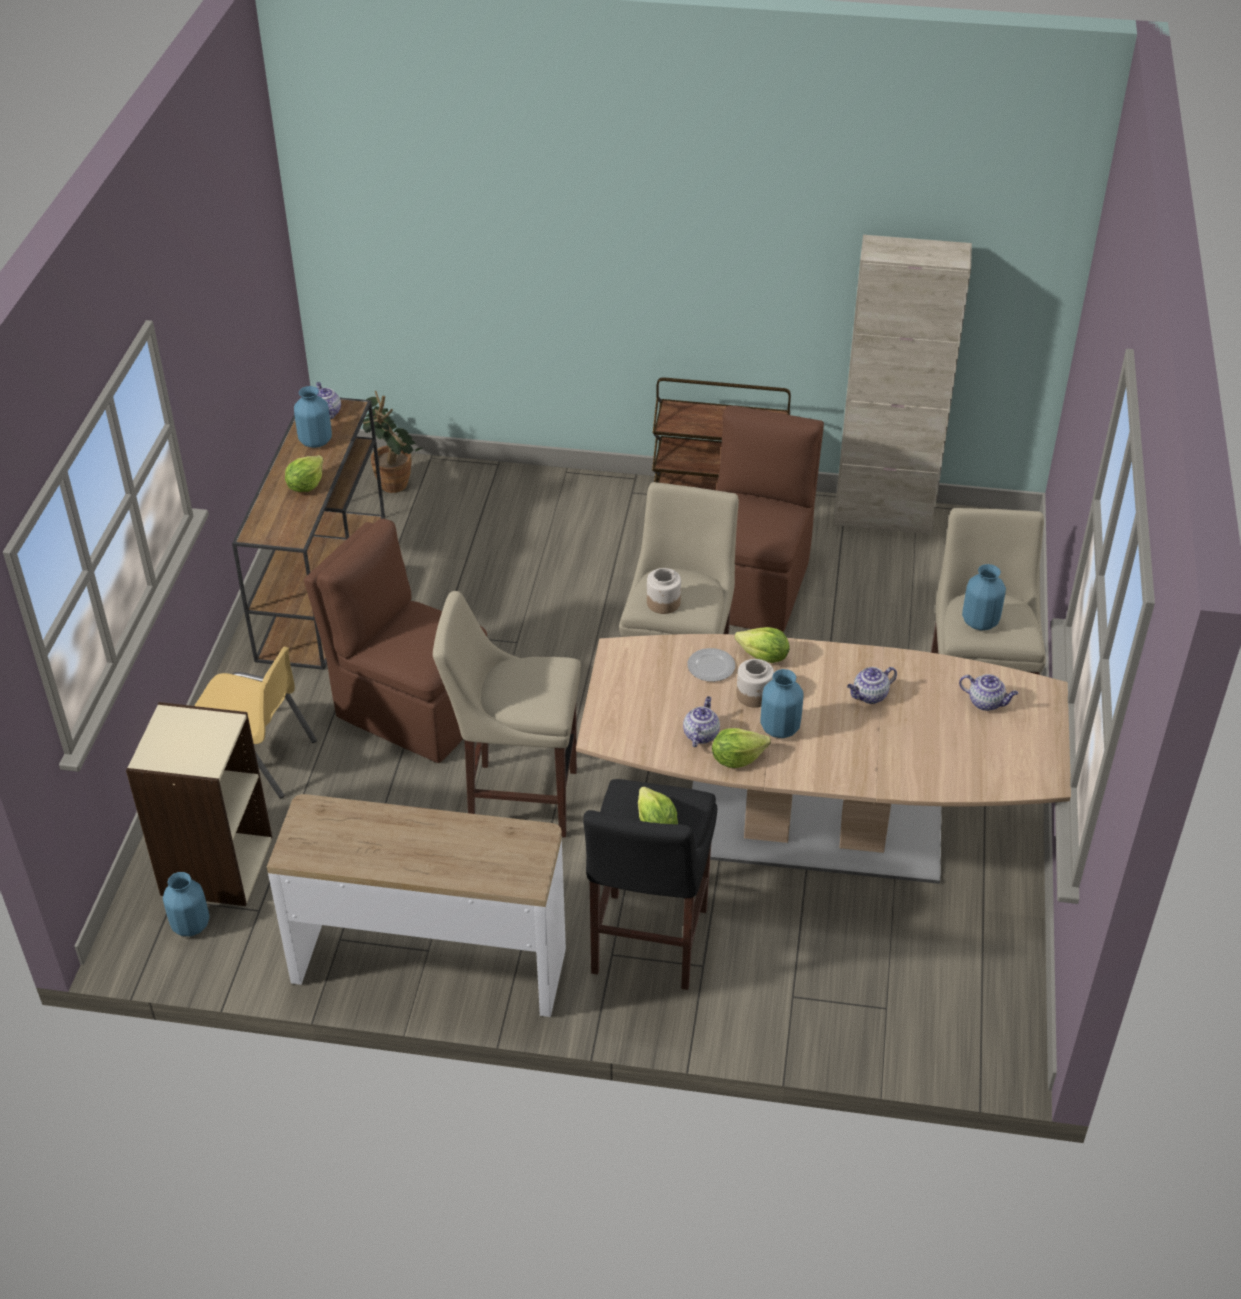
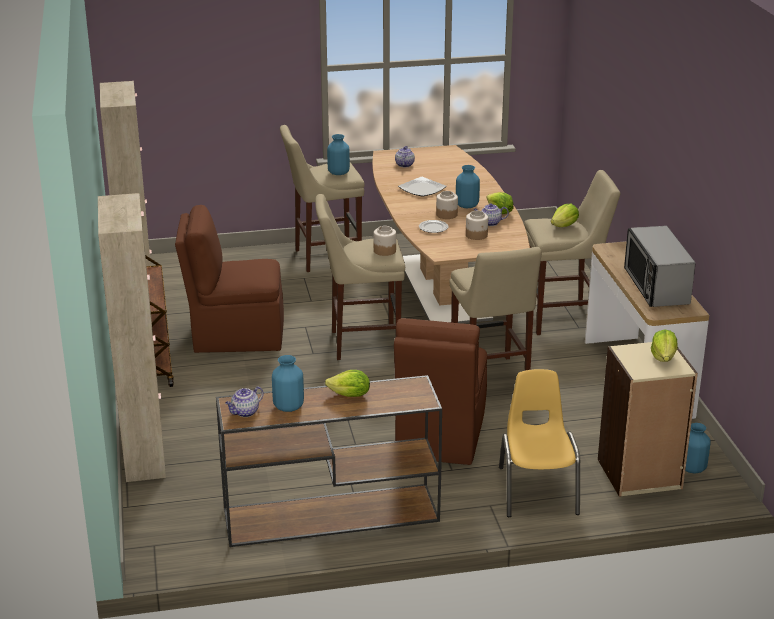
camera: 110 degrees left, 15 degrees down
potted plant [363,391,422,493] -> none
black stool [583,779,717,990] -> beige stool [524,170,620,335]
lettuce [734,627,790,663] -> lettuce moved to [651,329,678,362]
teapot [847,667,897,704] -> plate [398,177,447,197]
none -> beige cabinet [98,193,166,482]
none -> jar [466,211,488,240]
none -> microwave [624,226,696,307]

